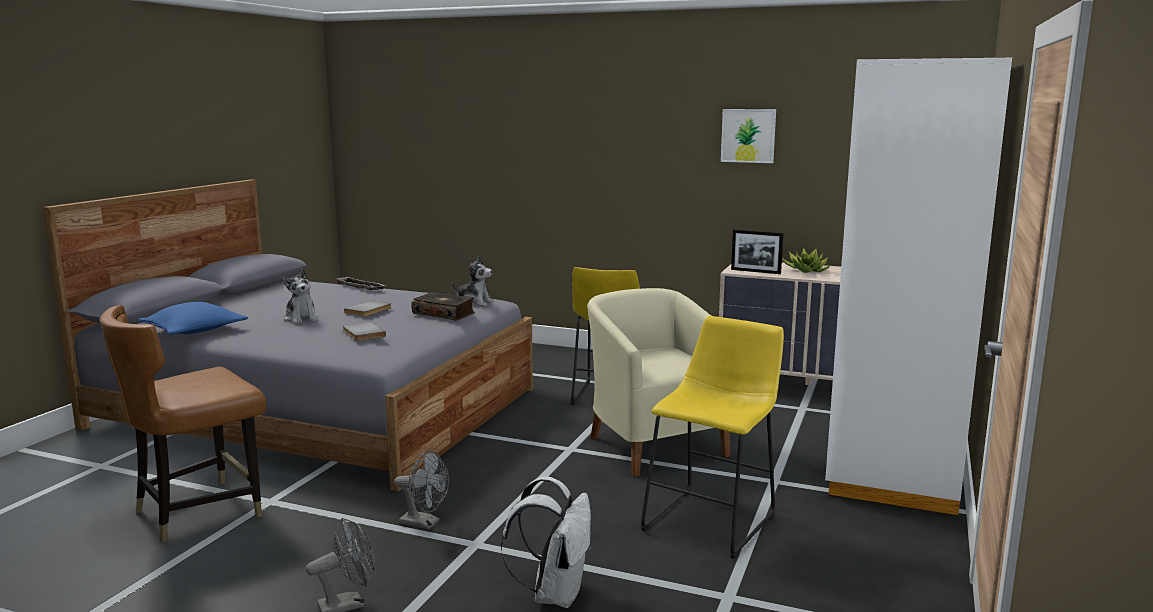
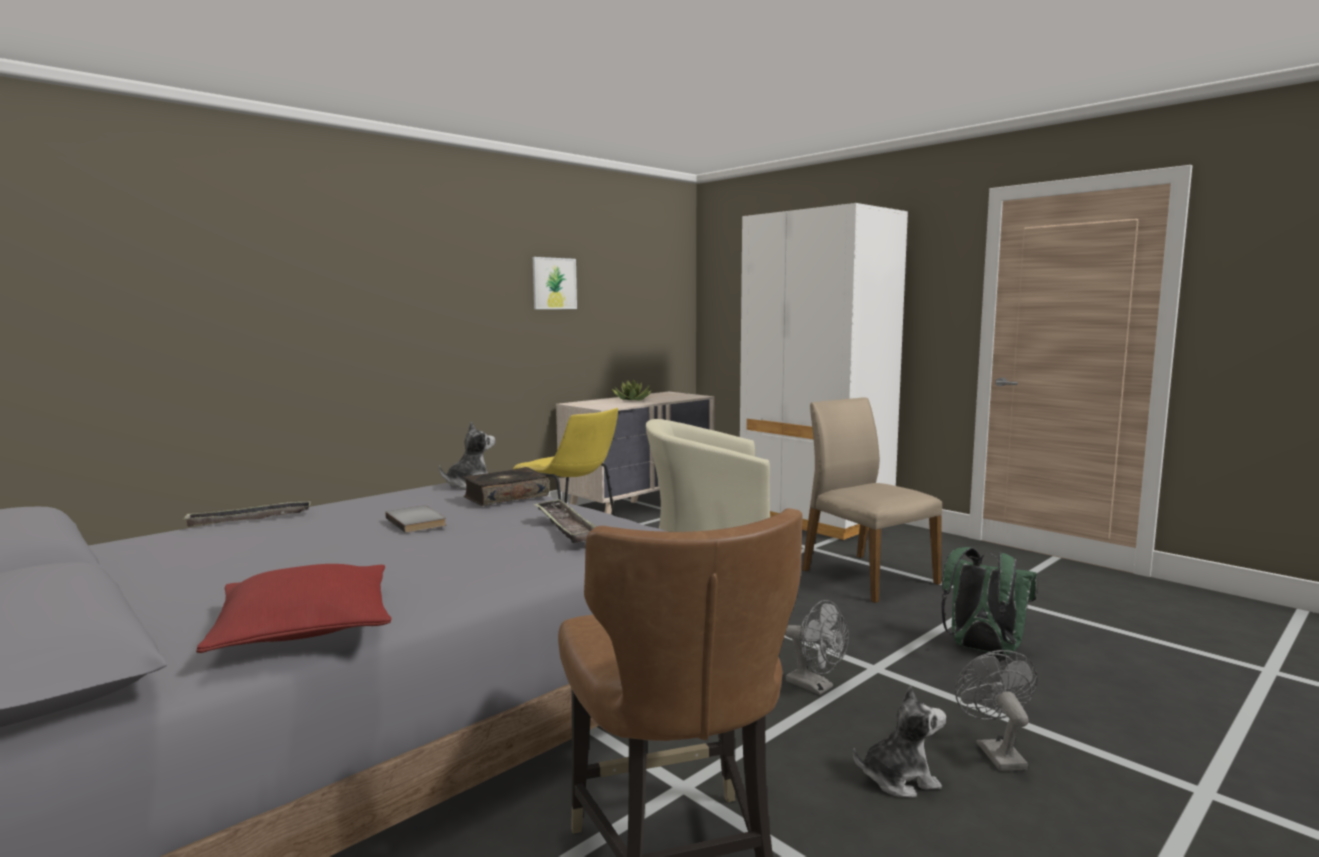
camera: 65 degrees left, 5 degrees down
blue pillow [138,302,248,335] -> red pillow [196,564,392,653]
plush toy [283,269,319,324] -> plush toy moved to [853,685,946,798]
grey book [342,321,386,341] -> tray [533,499,597,543]
grey fan [394,451,449,529] -> grey fan turned 90 degrees clockwise [785,600,849,695]
white backpack [501,476,591,608] -> green backpack [941,547,1037,655]
yellow stool [641,316,784,559] -> beige chair [802,397,942,603]
picture frame [731,230,783,274] -> none

